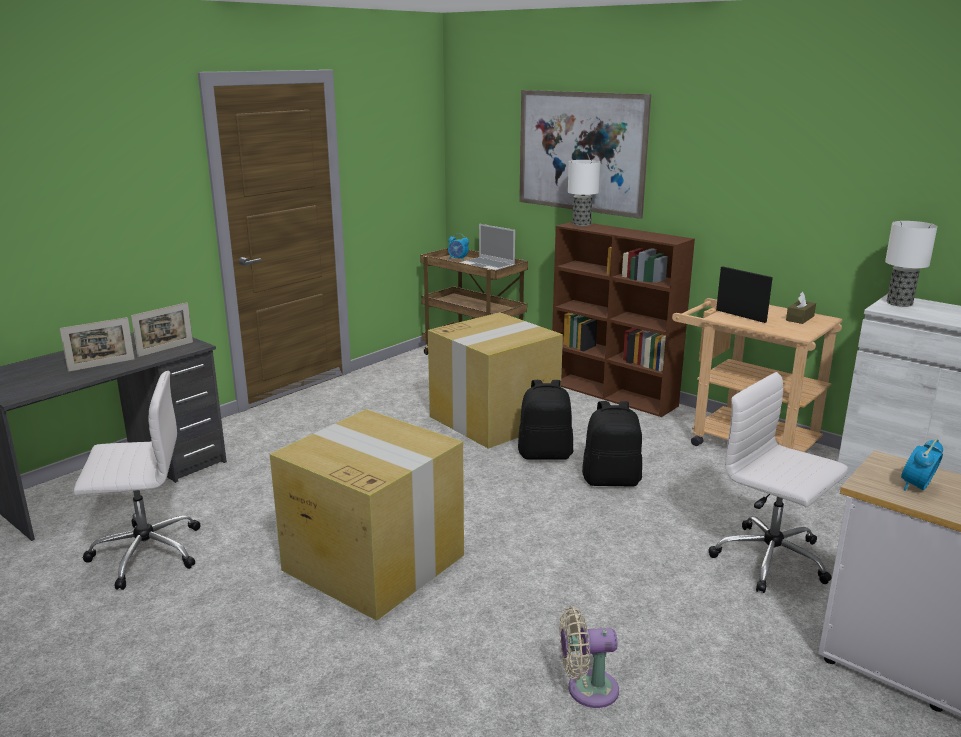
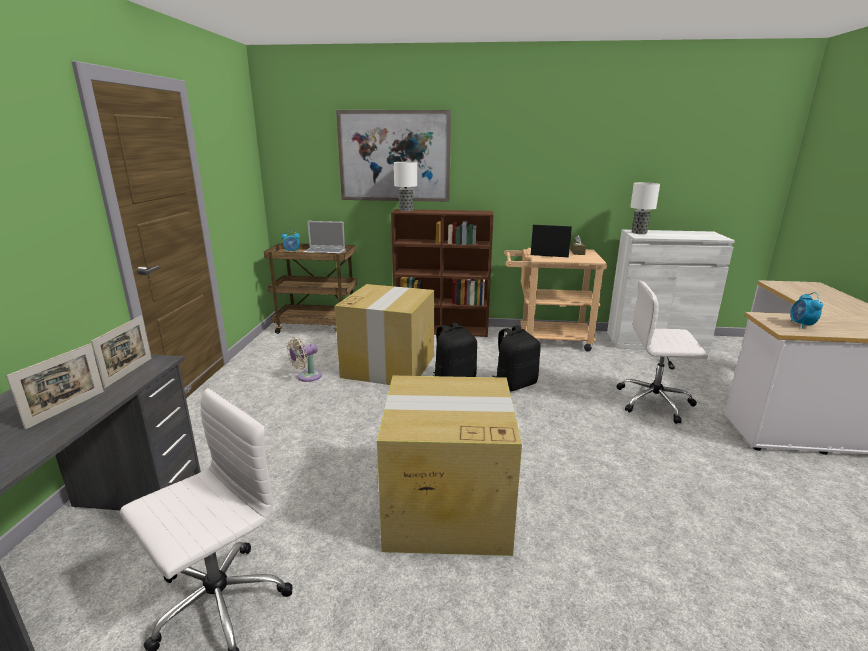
camera: 35 degrees left, 0 degrees up
beige fan [559,606,619,708] -> beige fan moved to [287,337,322,382]

